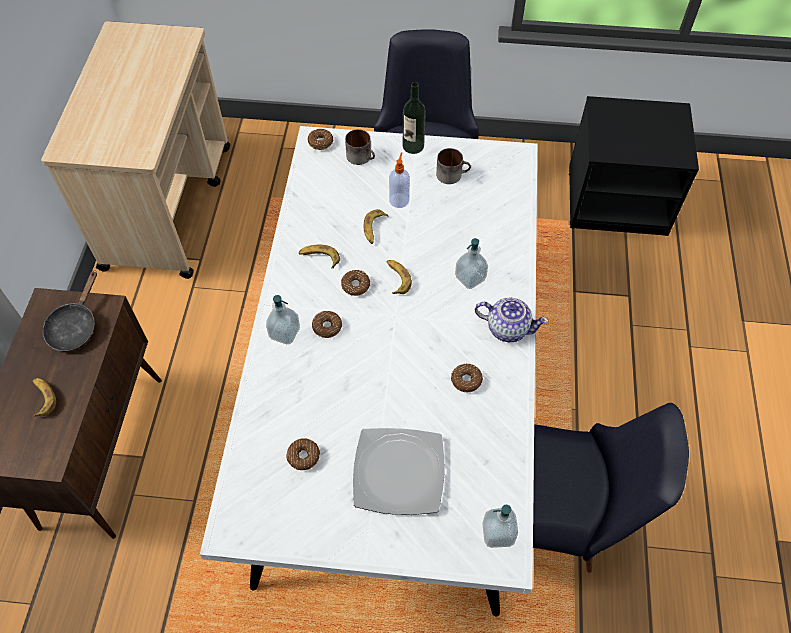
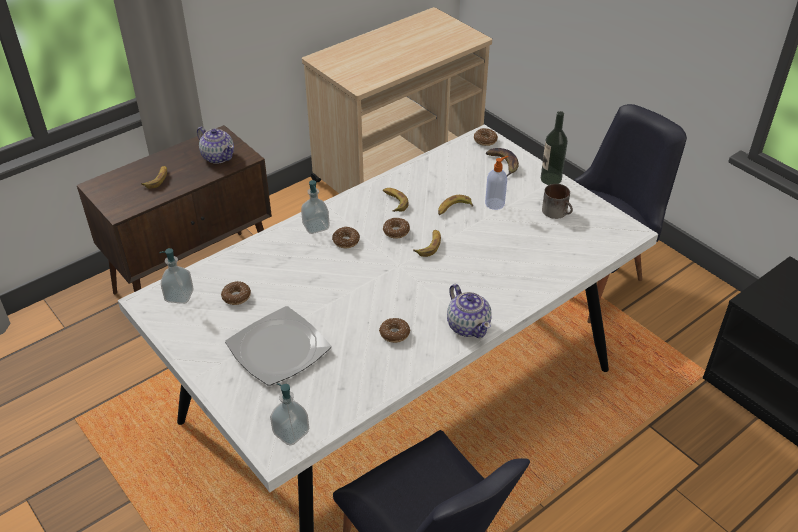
camera: 45 degrees right, 15 degrees down
black frying pan [43,270,97,351] -> teapot [197,127,234,164]
mug [345,129,375,165] -> banana [486,148,519,177]
soap dispenser [455,238,488,289] -> soap dispenser moved to [159,248,194,304]

